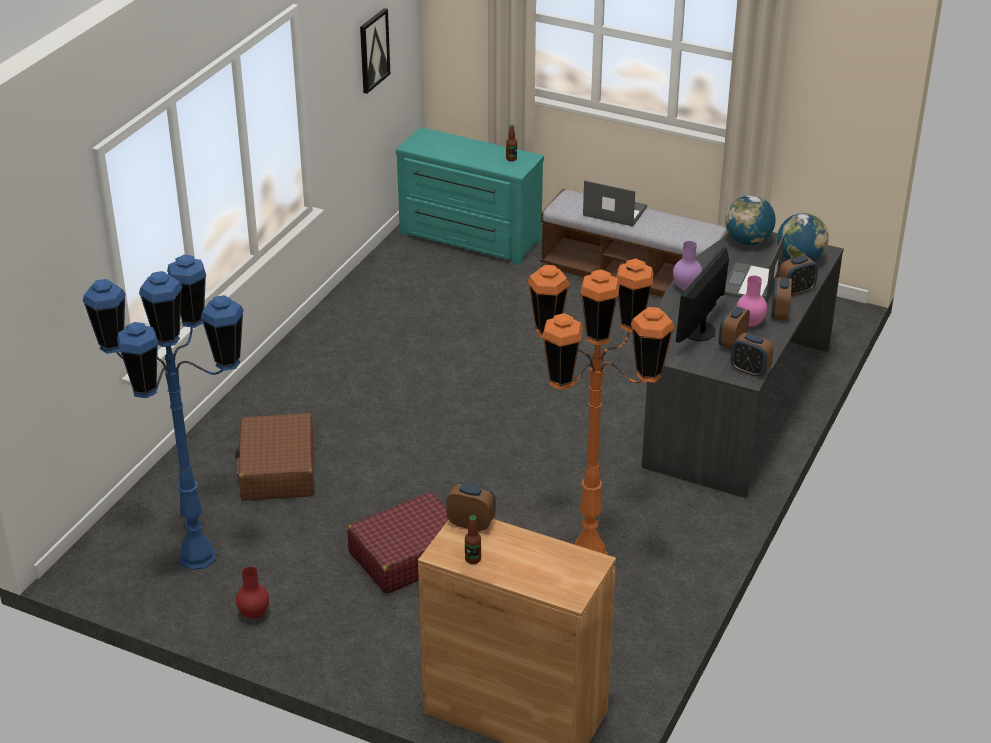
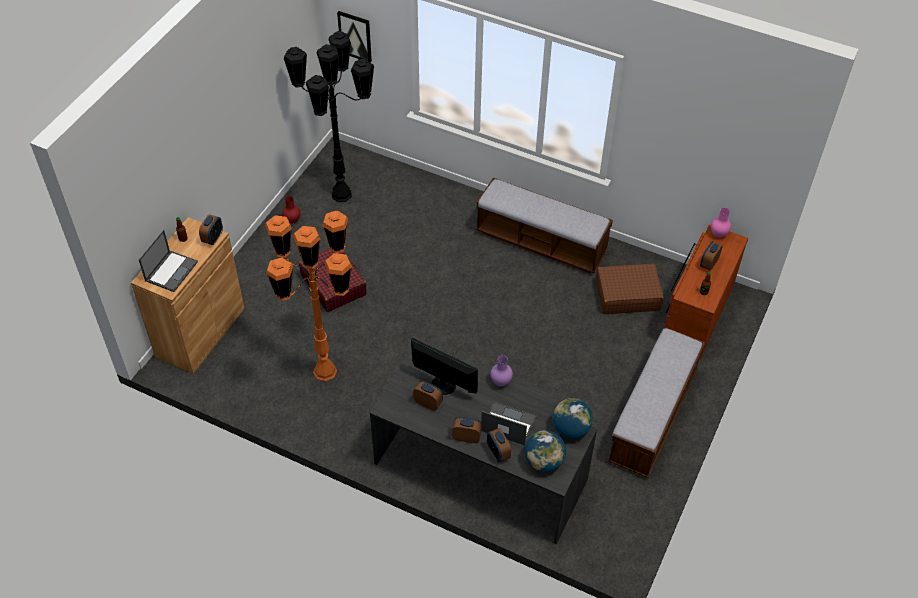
camera: 90 degrees right, 15 degrees up
blue floor lamp [83,255,244,570] -> black floor lamp [284,31,374,202]
brown suitcase [235,413,314,501] -> brown suitcase moved to [596,263,664,314]
picture [360,8,390,94] -> picture moved to [337,11,372,62]
turquoise dresser [396,127,544,264] -> brown dresser [664,225,748,360]
laptop [583,180,647,226] -> laptop moved to [139,230,198,292]
alarm clock [731,333,774,377] -> alarm clock moved to [700,241,723,271]
pink vase [737,276,767,327] -> pink vase moved to [711,208,731,237]
none -> bench [476,178,613,273]

